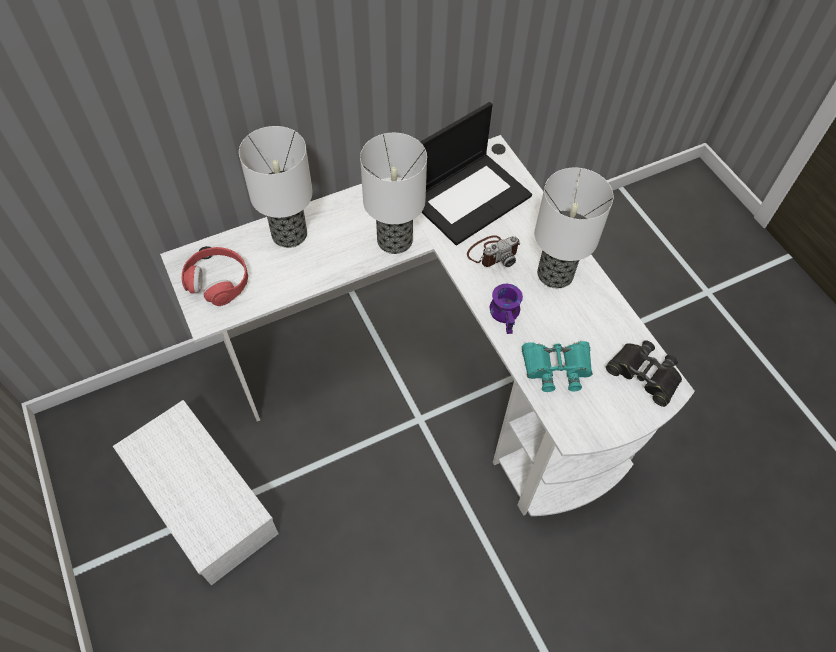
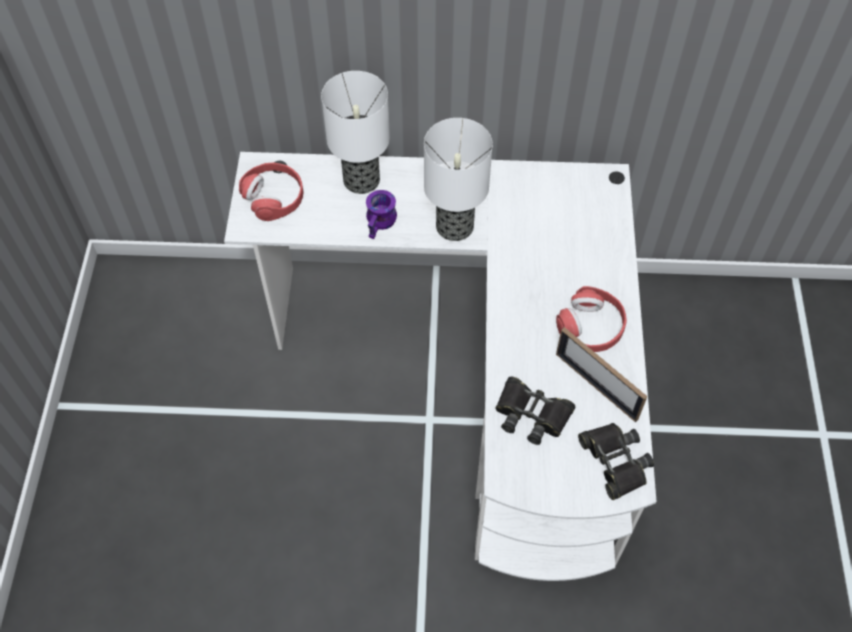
camera: 30 degrees right, 0 degrees up
white storage box [113,400,279,585] -> none
laptop [421,102,532,245] -> none
camera [467,235,520,267] -> none
purple mug [489,284,523,334] -> purple mug moved to [366,190,397,239]
turquoise binoculars [522,341,592,392] -> black binoculars [495,377,575,445]
table lamp [535,168,613,288] -> red headphones [556,286,627,352]
none -> picture frame [556,327,648,422]

